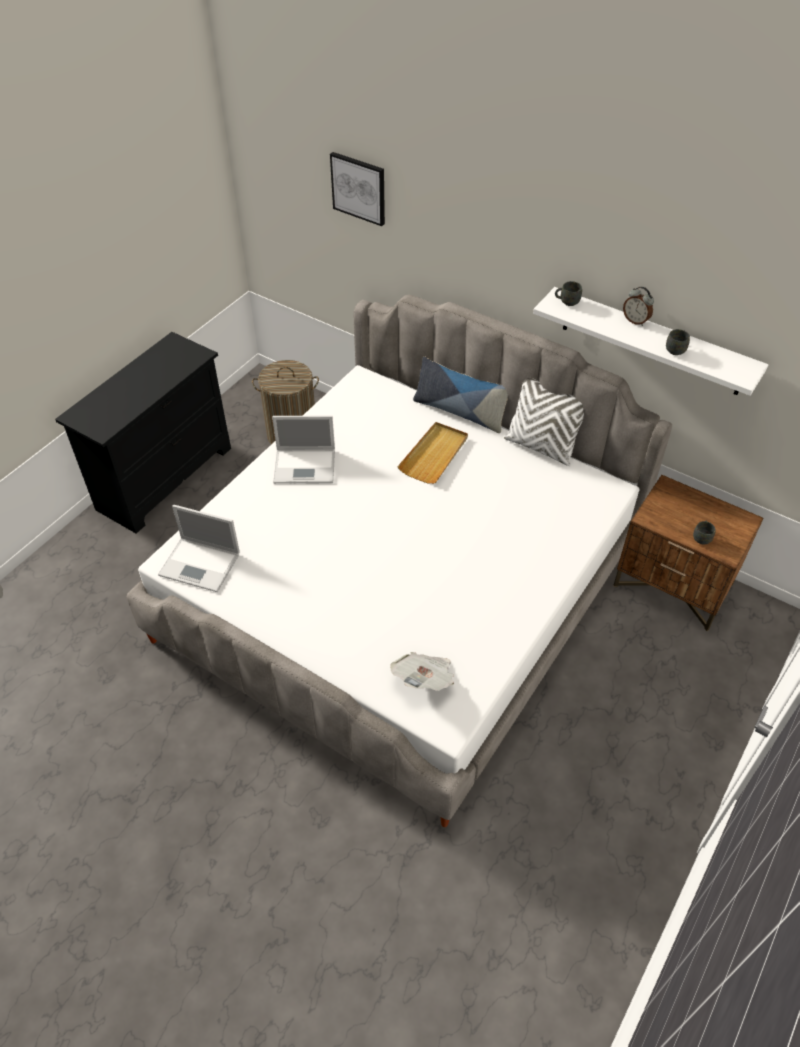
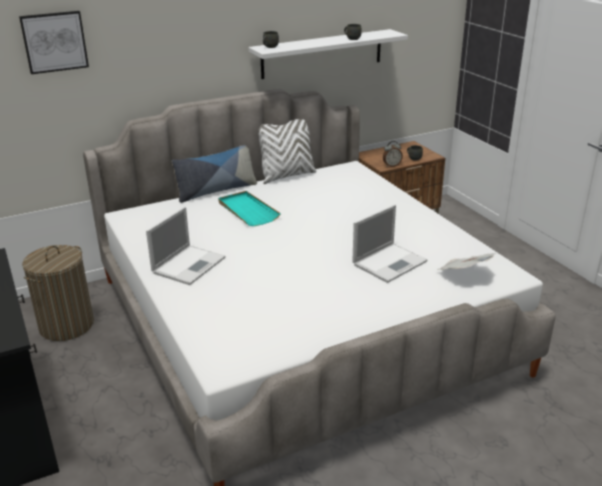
camera: 60 degrees left, 20 degrees down
laptop [158,505,240,592] -> laptop moved to [352,205,427,283]
beige tray [398,422,468,484] -> turquoise tray [218,191,281,226]
alarm clock [623,287,654,326] -> alarm clock moved to [383,141,403,167]

